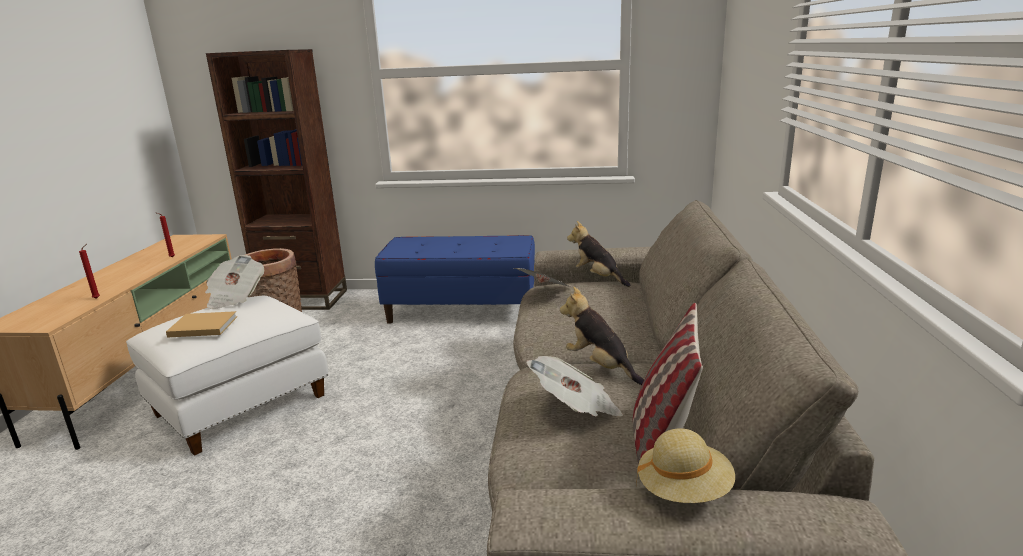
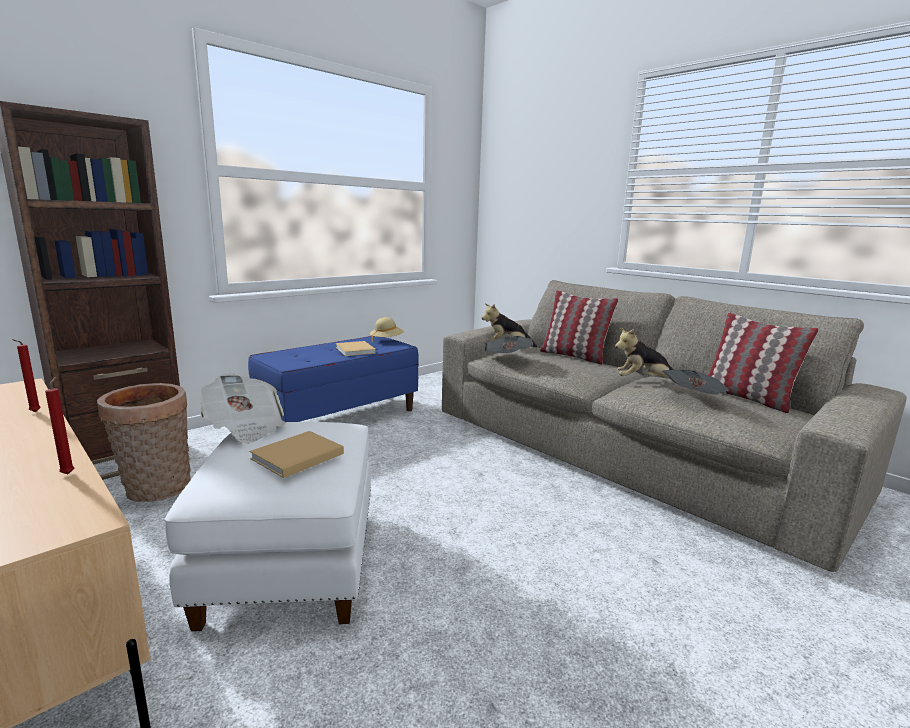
camera: 50 degrees left, 5 degrees down
beige hat [636,428,735,503] -> beige hat moved to [370,317,404,342]
none -> beige book [336,341,376,356]
none -> pillow [540,290,618,365]

